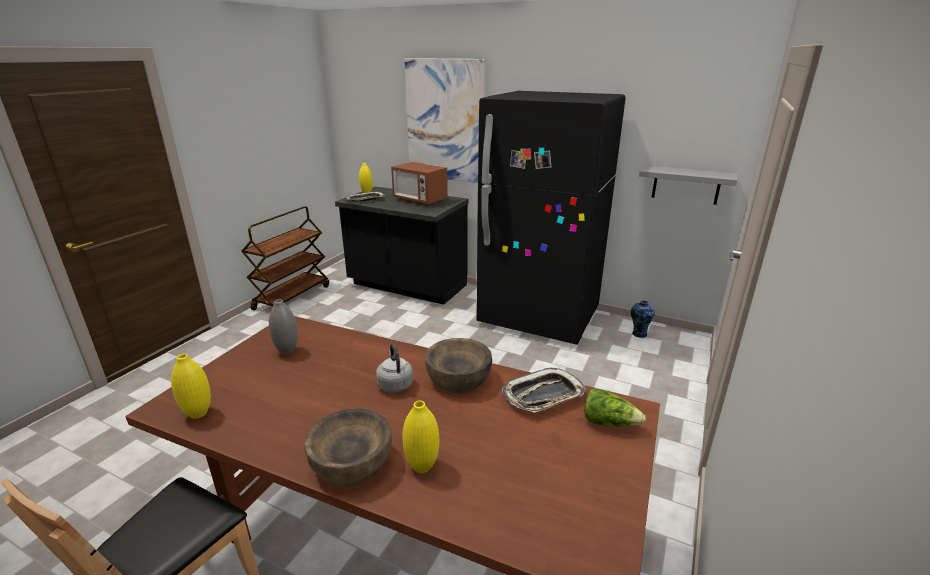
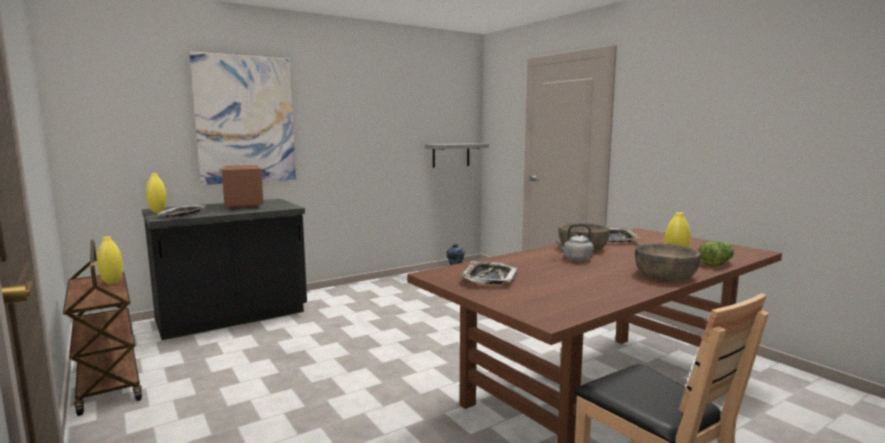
camera: 60 degrees left, 15 degrees down
yellow vase [171,354,211,419] -> yellow vase moved to [97,236,123,284]
grey vase [269,299,298,355] -> tray [461,261,518,284]
microwave [391,162,448,205] -> microwave turned 90 degrees counterclockwise [221,165,264,209]
black fridge [476,91,626,345] -> none
lettuce [584,388,646,427] -> lettuce moved to [698,241,734,266]

